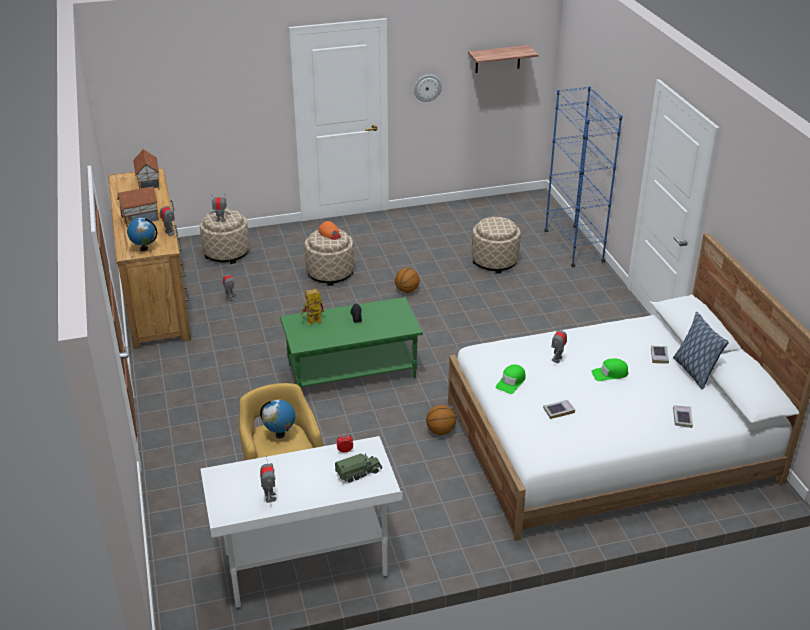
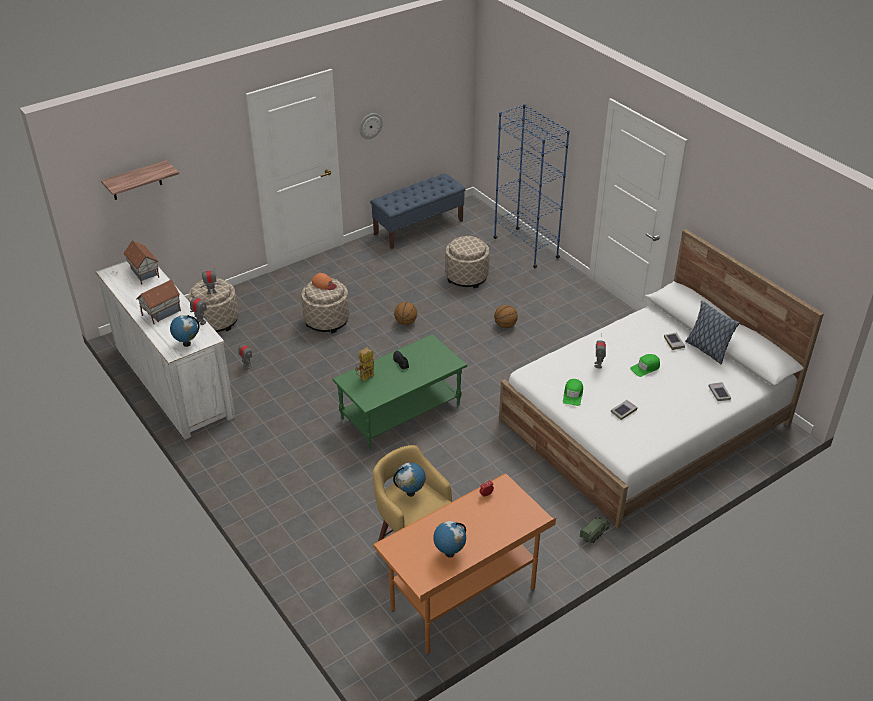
camera: 20 degrees left, 5 degrees up
brown dresser [108,168,191,349] -> white dresser [96,261,236,440]
white desk [200,436,402,610] -> orange desk [373,473,556,655]
toy robot [260,456,277,503] -> globe [433,521,466,558]
toy truck [335,453,382,483] -> toy truck moved to [579,517,610,543]
basketball [426,405,456,435] -> basketball moved to [494,305,518,328]
shelf [468,45,539,73] -> shelf moved to [101,160,179,200]
none -> blue bench [370,174,466,249]

